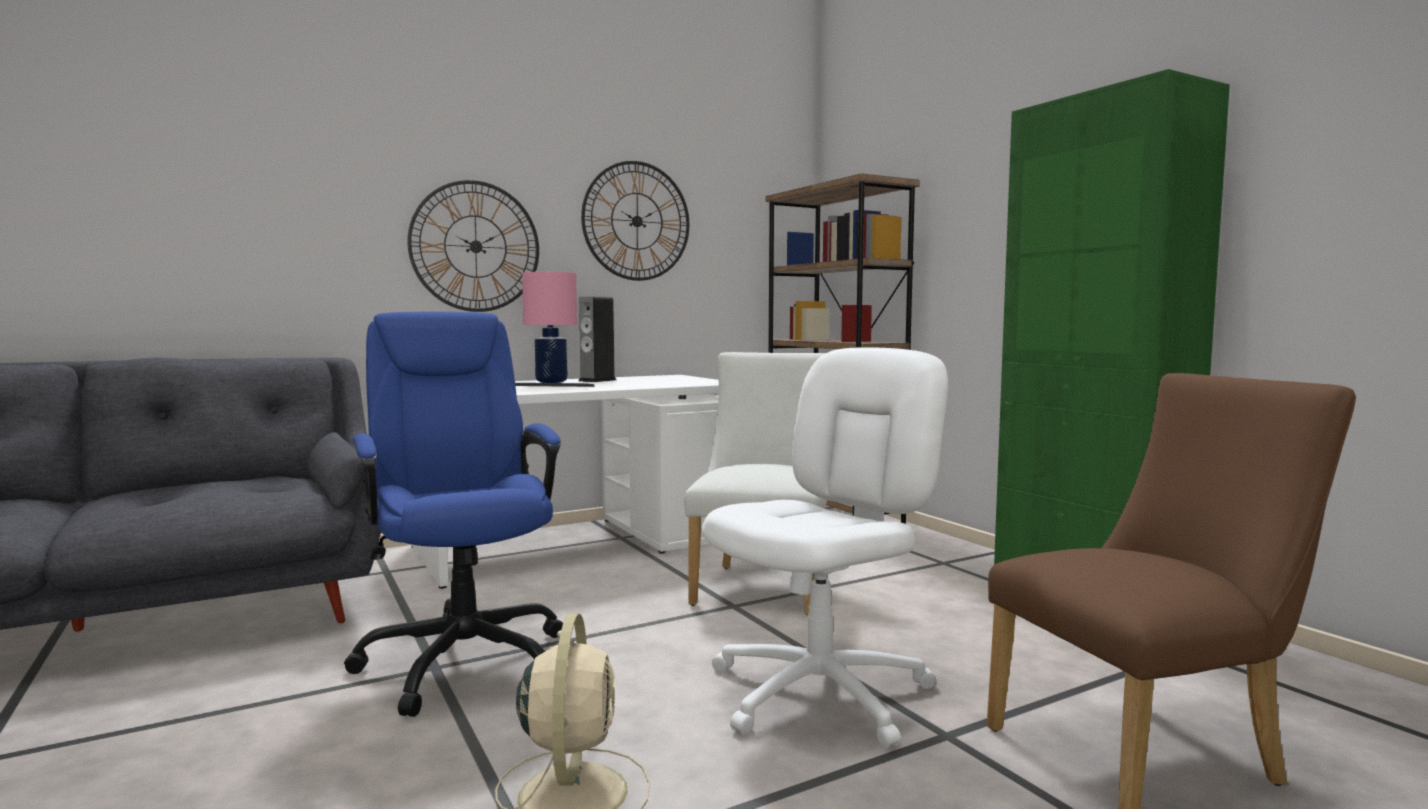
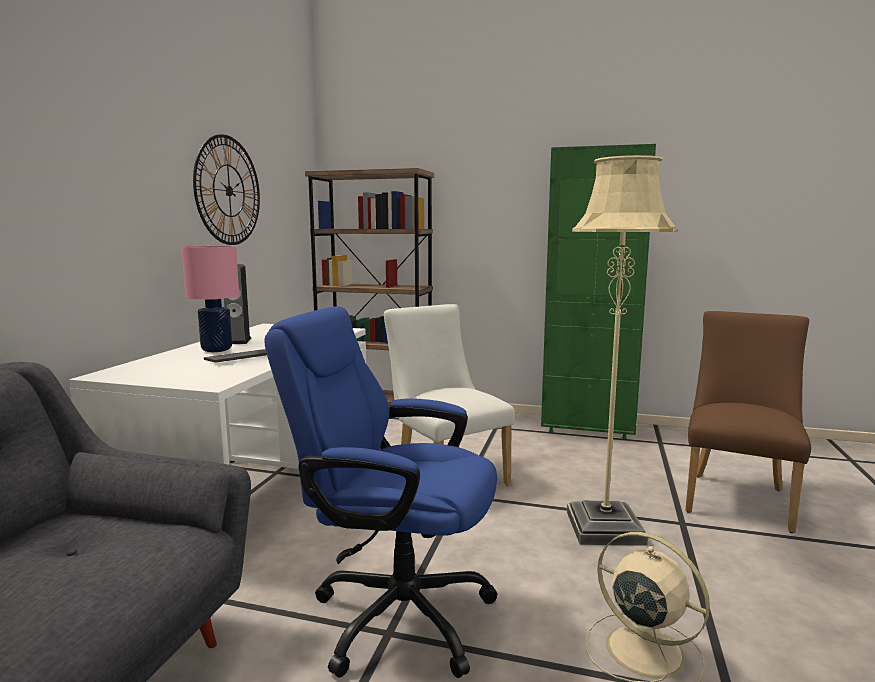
camera: 45 degrees left, 5 degrees up
wall clock [407,180,539,312] -> none
white office chair [701,347,948,749] -> beige floor lamp [567,155,678,546]

